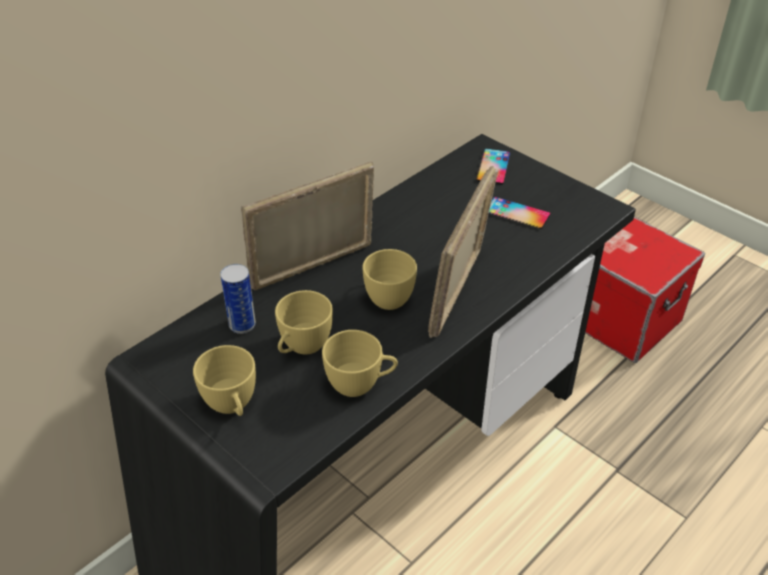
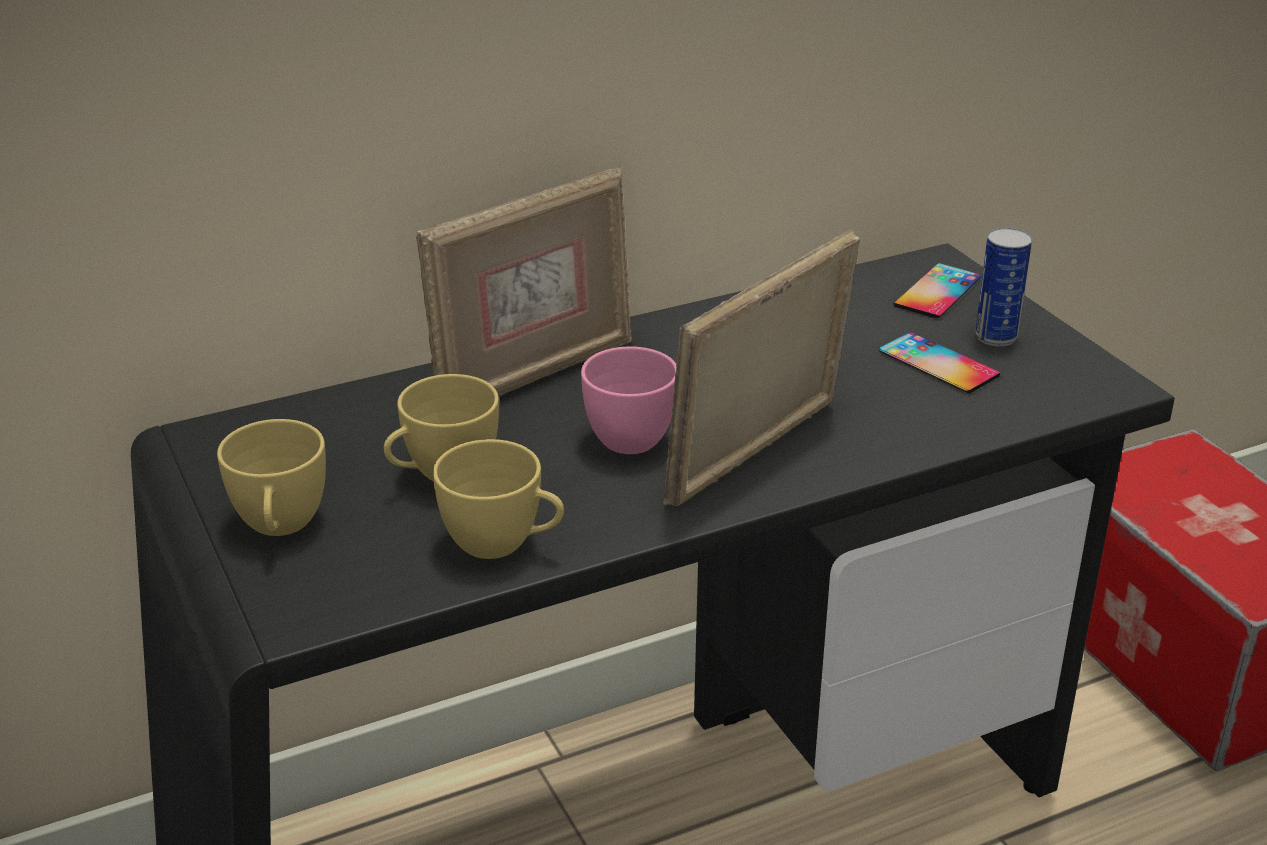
camera: 20 degrees right, 10 degrees down
can [220,264,256,334] -> can moved to [975,228,1032,346]
picture frame [241,161,374,290] -> picture frame turned 150 degrees clockwise [416,165,632,396]
yellow cup [362,249,417,310] -> pink cup [581,346,676,454]

